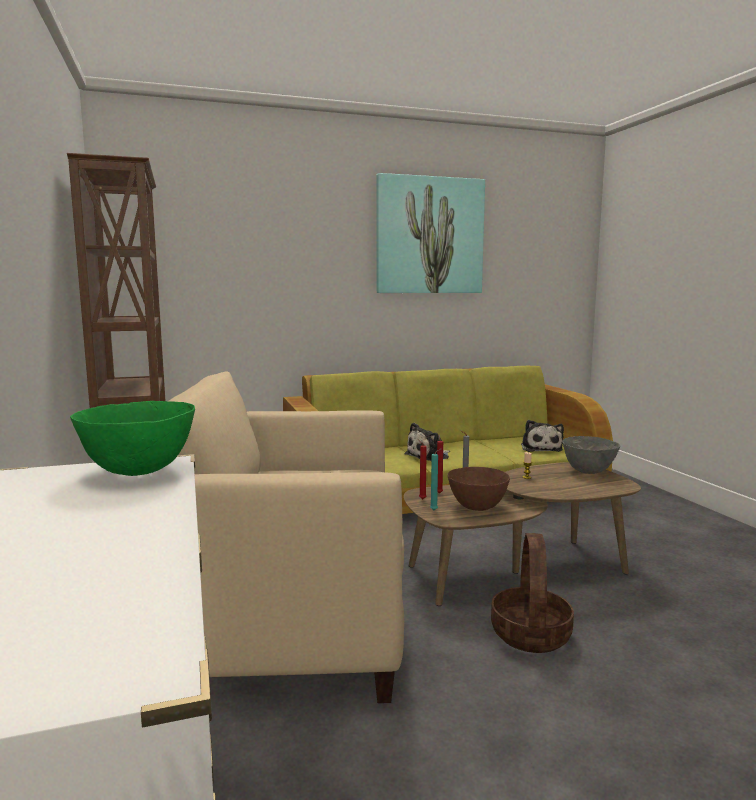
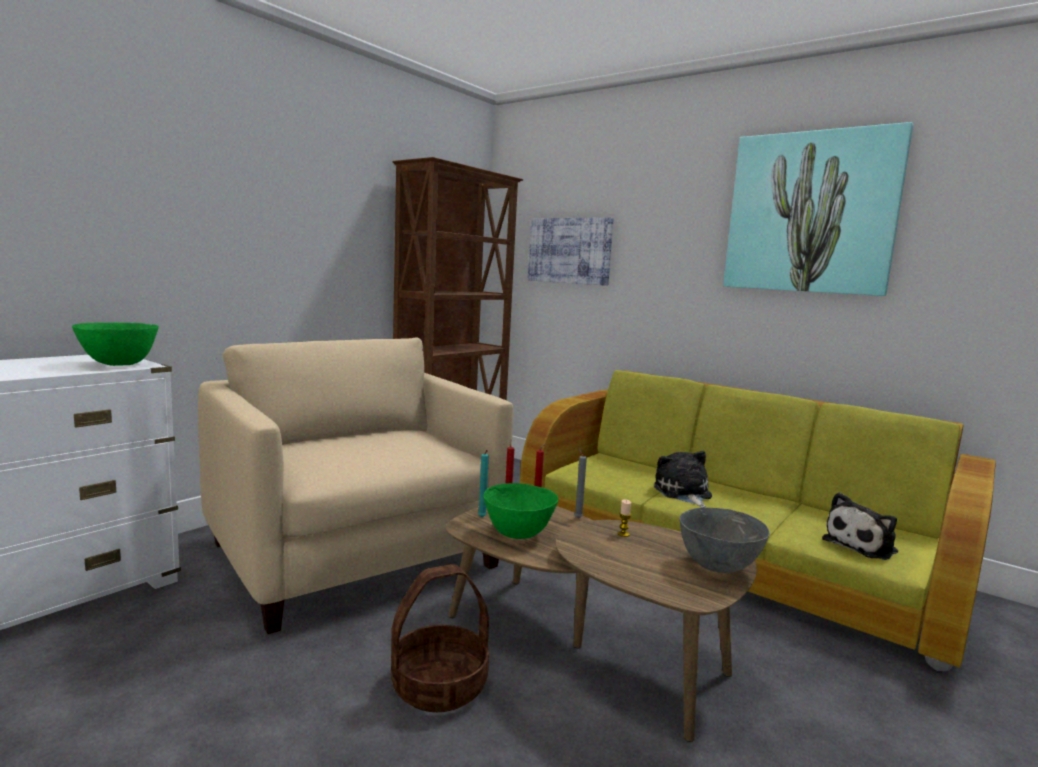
camera: 55 degrees right, 0 degrees up
plush toy [405,423,450,461] -> plush toy turned 60 degrees clockwise [654,451,712,507]
brown bowl [447,467,510,511] -> green bowl [483,483,558,539]
none -> picture [528,217,614,286]

